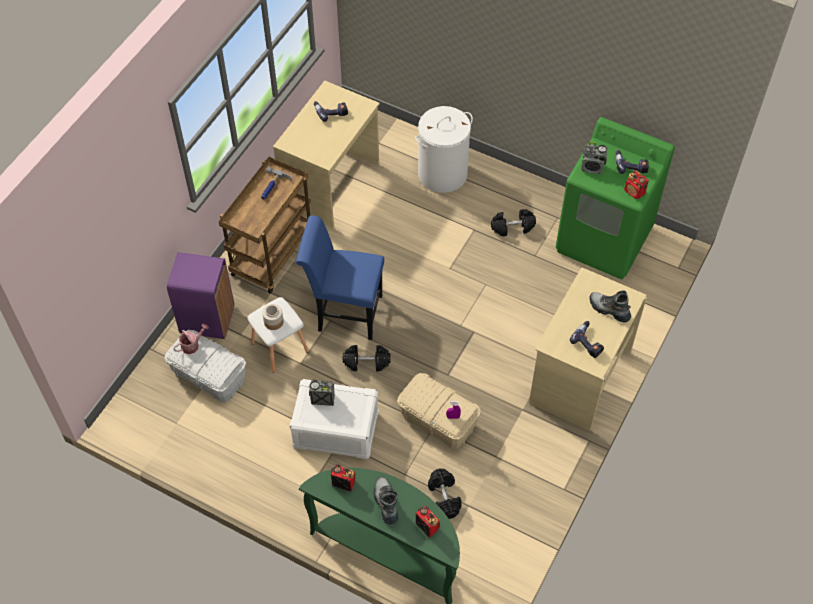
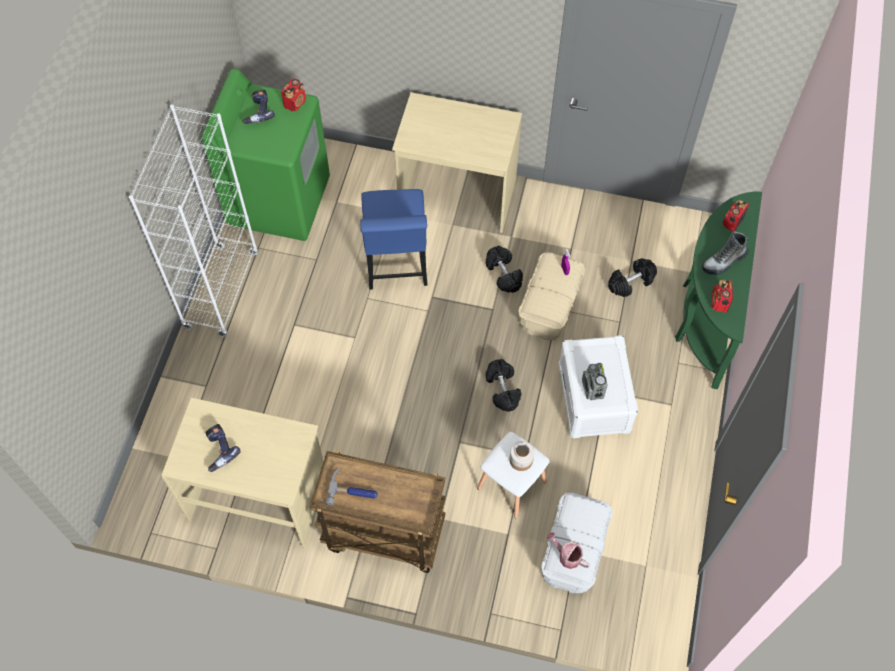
camera: 105 degrees left, 5 degrees up
purple trash can [167,252,234,339] -> none
blue chair [296,216,384,340] -> blue chair moved to [360,189,428,290]
white laundry basket [415,106,473,193] -> none
black dumbbell [491,209,536,237] -> black dumbbell moved to [486,246,523,293]
power drill [570,321,604,358] -> none
radio [581,142,607,174] -> none
boot [589,290,631,323] -> none
none -> white bookcase [129,105,258,337]

